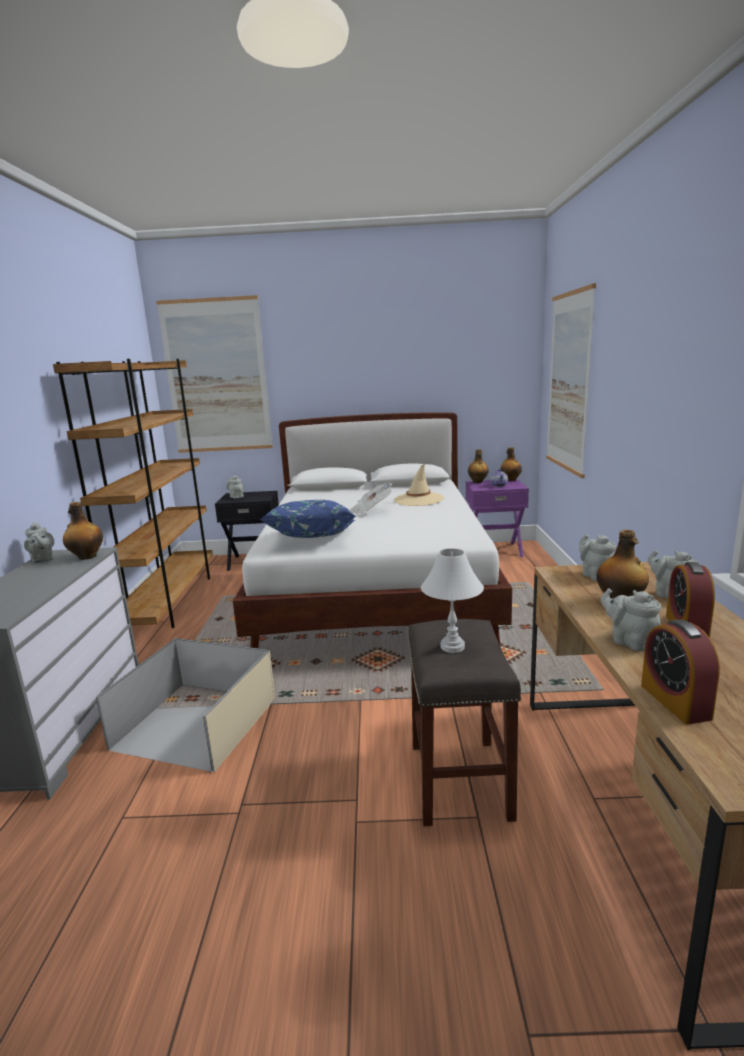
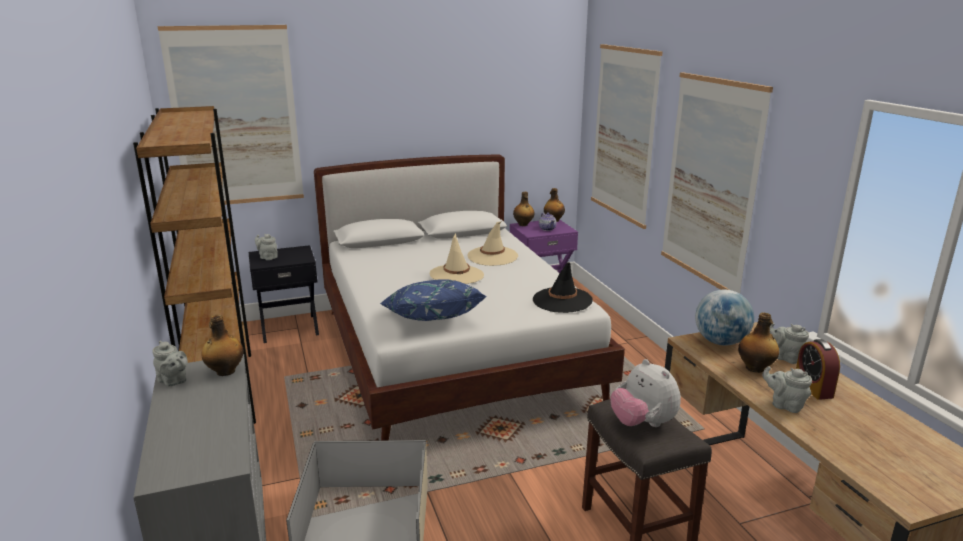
camera: 20 degrees left, 5 degrees up
newspaper [349,483,392,514] -> beige hat [430,233,484,284]
white table lamp [421,548,484,653] -> plush toy [610,359,681,427]
grey teapot [579,534,616,581] -> globe [695,290,754,346]
alarm clock [641,620,720,724] -> none
none -> black hat [533,262,593,313]
none -> picture [661,72,773,294]

